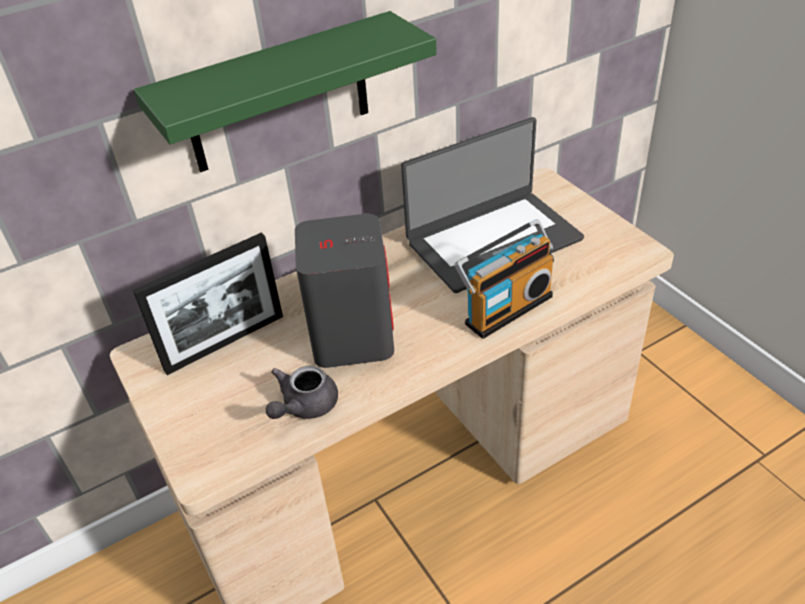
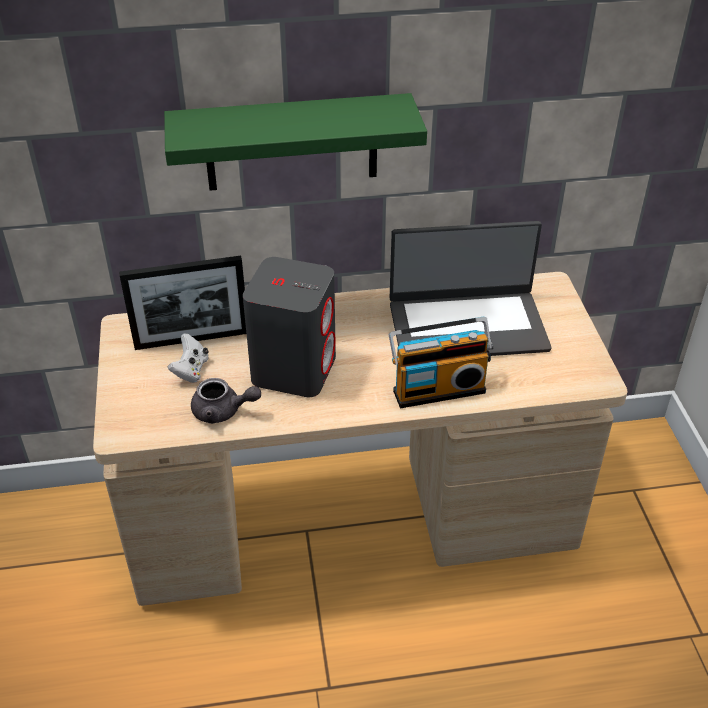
camera: 20 degrees right, 0 degrees up
grey teapot [266,366,338,419] -> grey teapot turned 135 degrees counterclockwise [191,378,261,424]
none -> white game controller [168,333,209,383]

